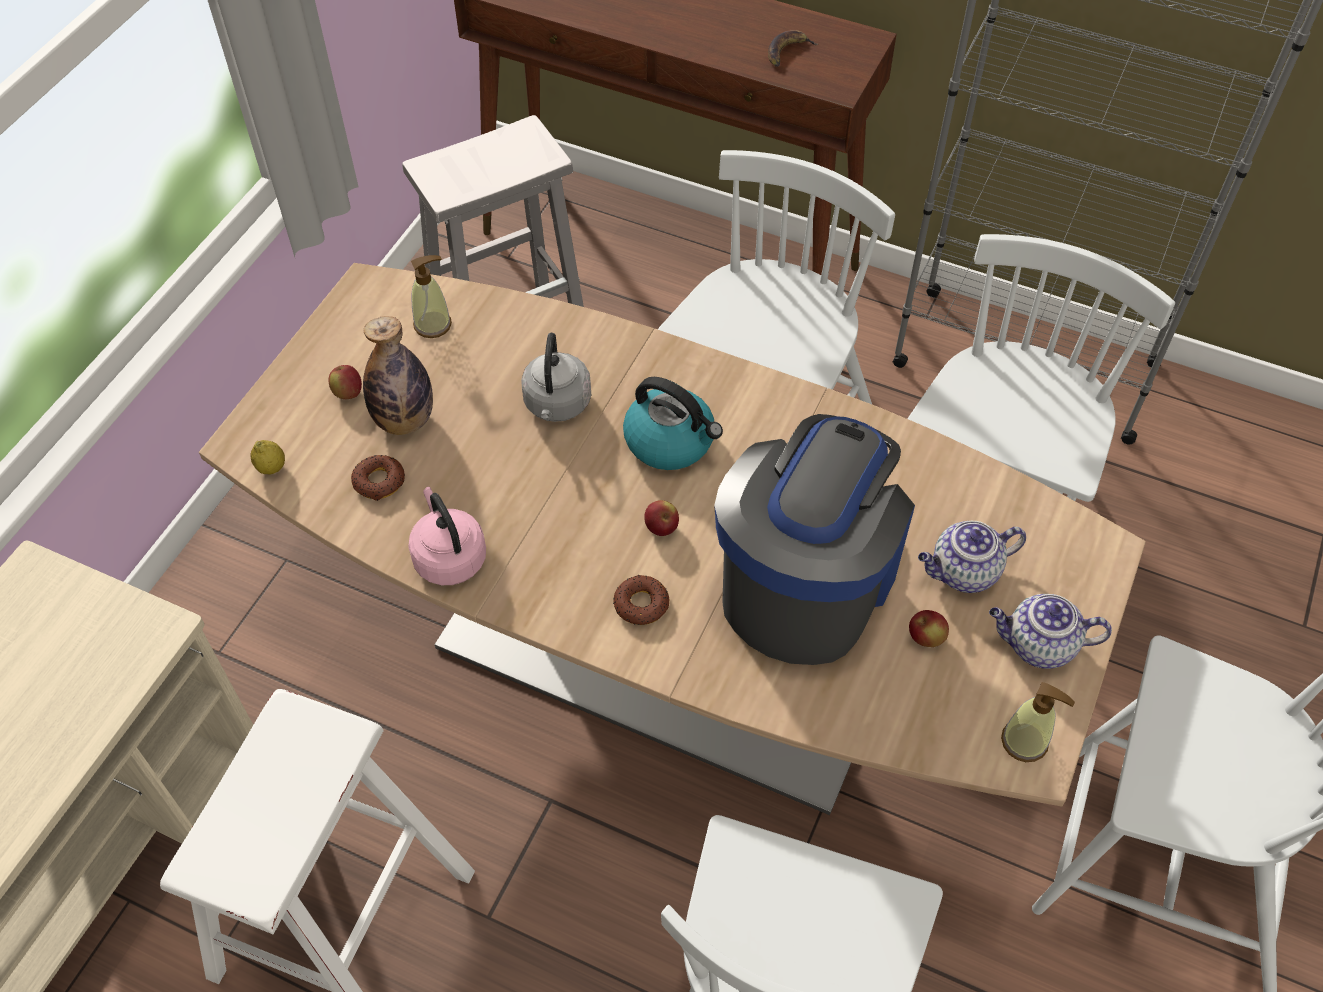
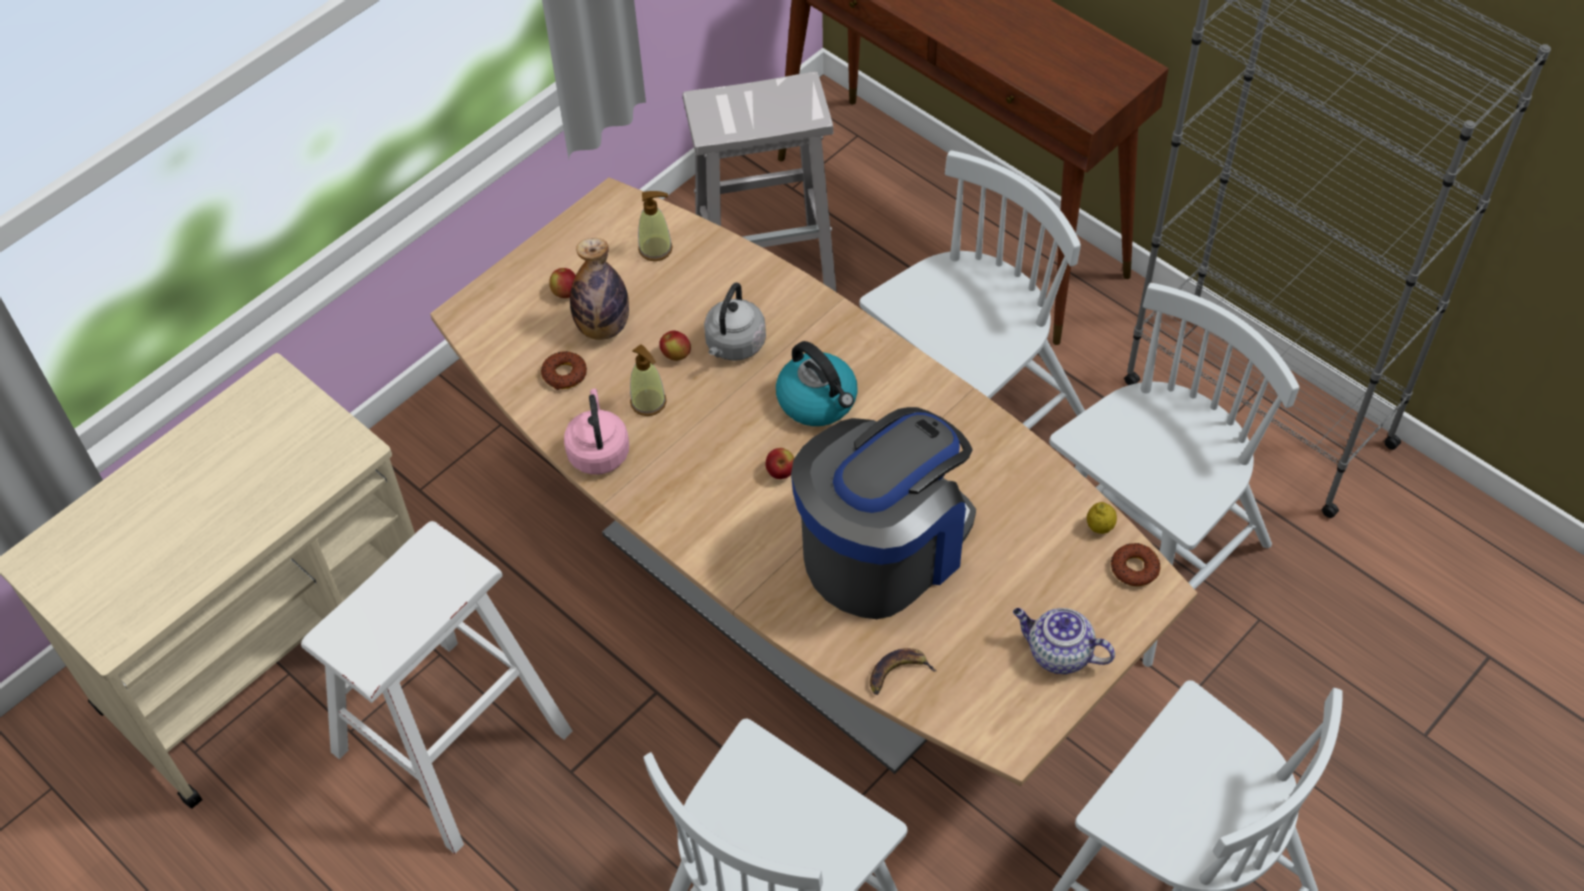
camera: 20 degrees right, 0 degrees up
lemon [251,440,285,475] -> lemon moved to [1087,502,1117,534]
donut [613,575,669,625] -> donut moved to [1111,543,1160,586]
banana [768,30,818,67] -> banana moved to [870,648,937,695]
apple [909,610,949,647] -> apple moved to [659,330,691,361]
teapot [918,521,1026,593] -> none
soap dispenser [1001,682,1075,762] -> soap dispenser moved to [630,344,667,416]

